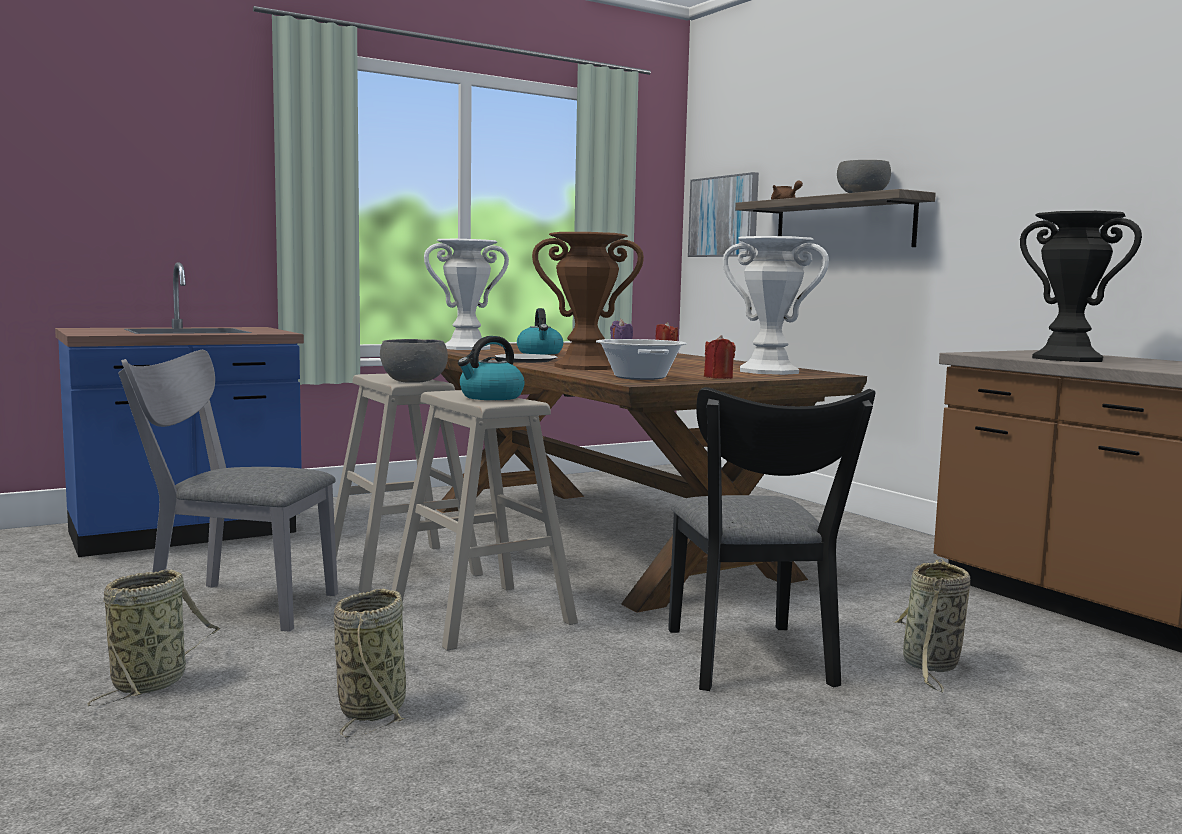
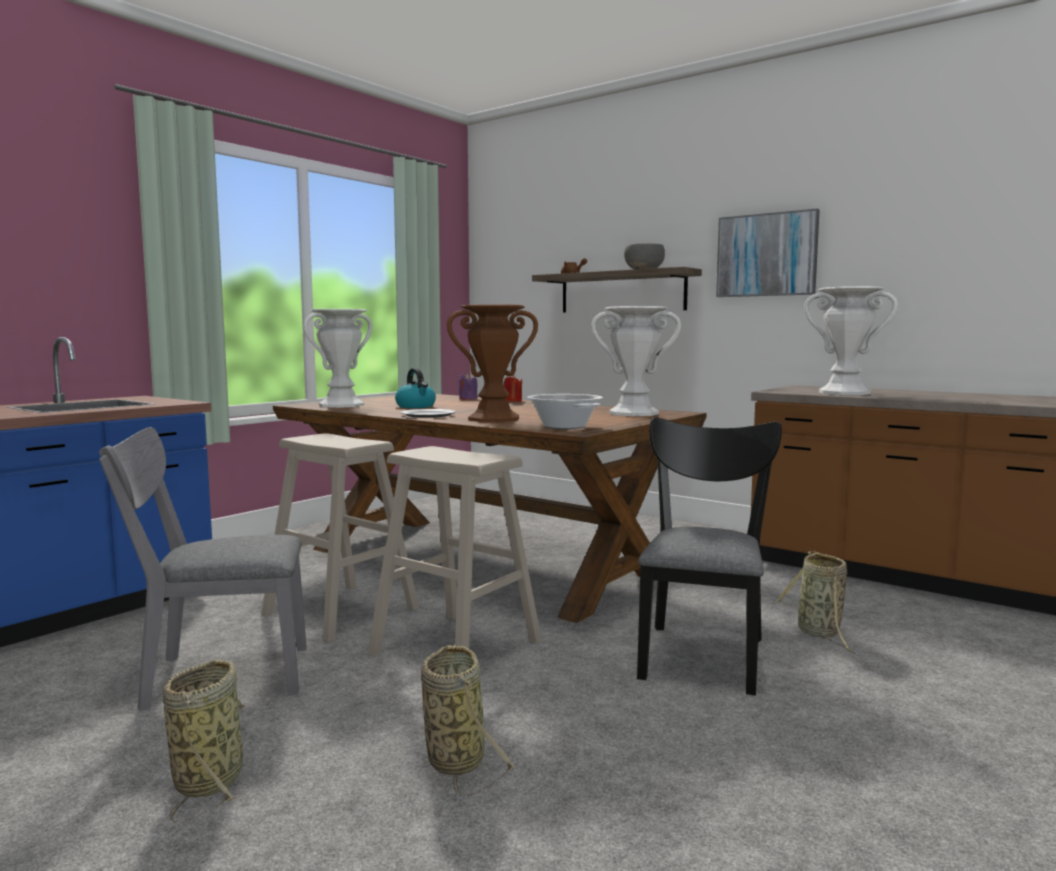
camera: 20 degrees left, 0 degrees up
grey bowl [380,339,448,383] -> none
kettle [458,336,525,400] -> none
black chair [668,387,875,691] -> black chair turned 135 degrees counterclockwise [637,418,782,695]
picture [688,172,759,257] -> picture moved to [716,209,820,297]
red candle [704,335,736,379] -> none
black vase [1020,211,1142,362] -> white vase [804,286,898,395]

